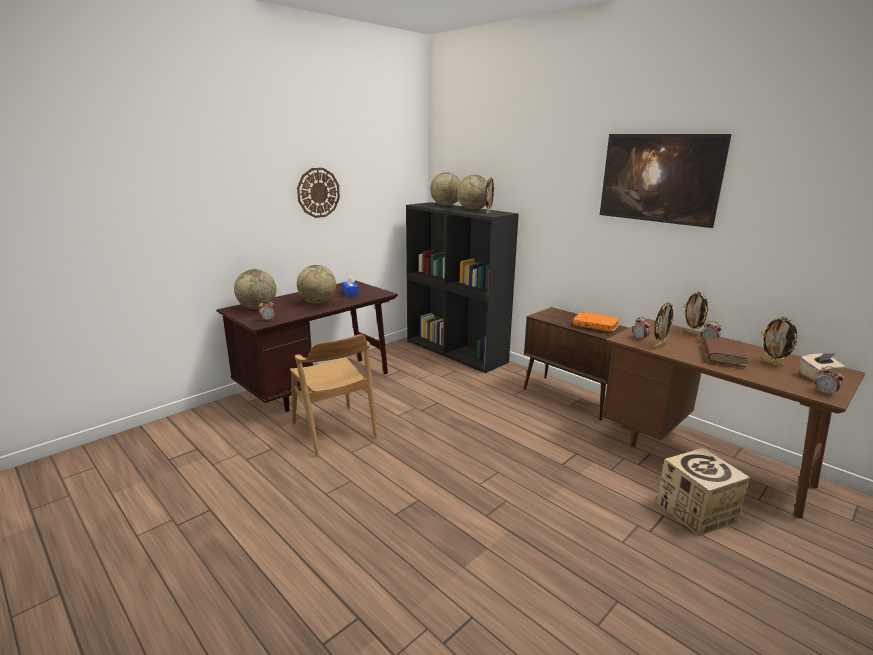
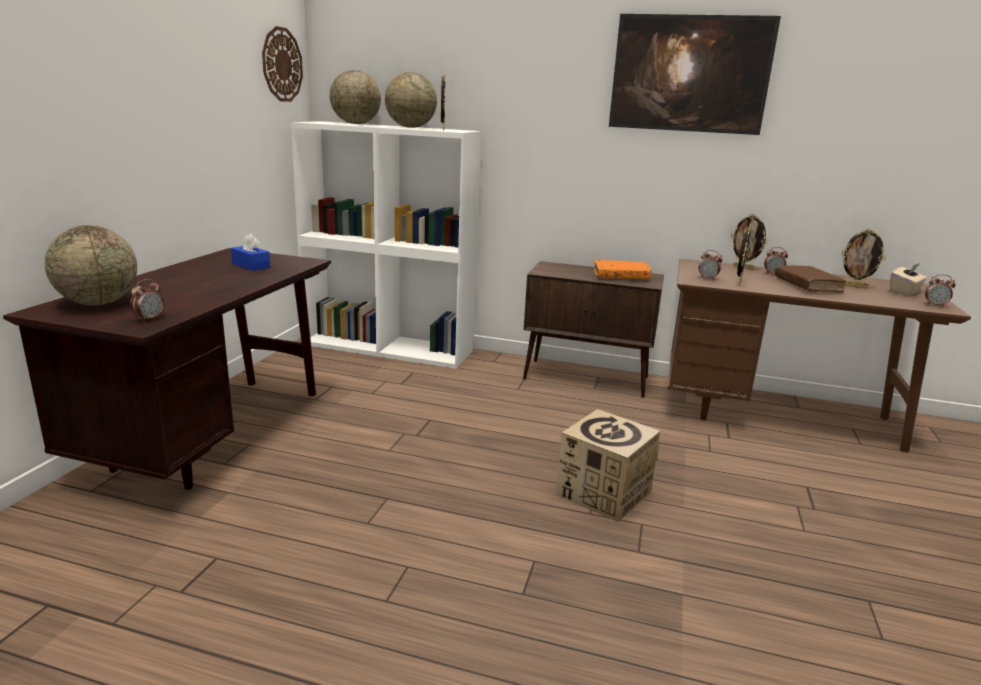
camera: 30 degrees left, 0 degrees up
brown chair [290,334,377,457] -> none
wall clock [297,168,340,218] -> wall clock moved to [262,26,303,102]
globe [297,265,336,304] -> none
black bookcase [406,202,519,373] -> white bookcase [291,121,482,369]
cardboard box [656,448,750,536] -> cardboard box moved to [556,409,660,522]

